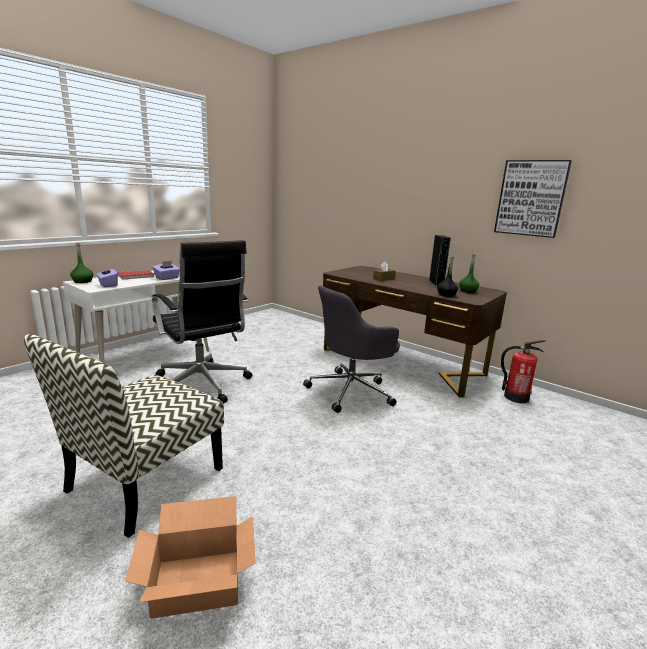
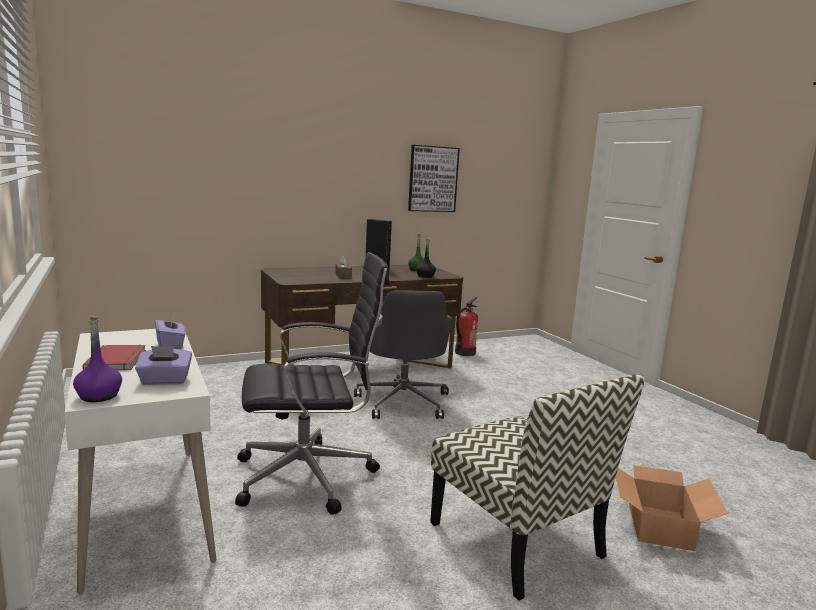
camera: 65 degrees left, 5 degrees down
green bottle [70,243,93,283] -> purple bottle [73,316,122,402]

